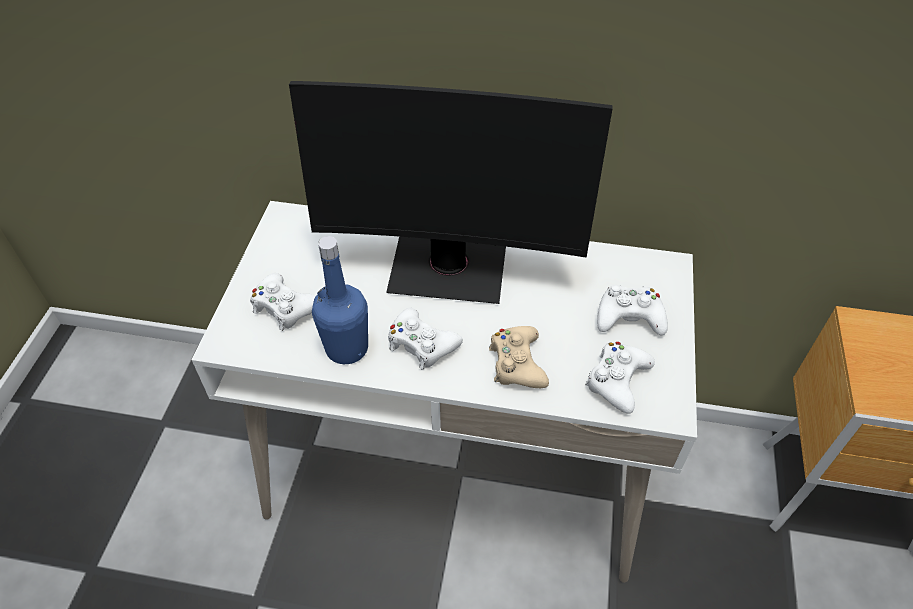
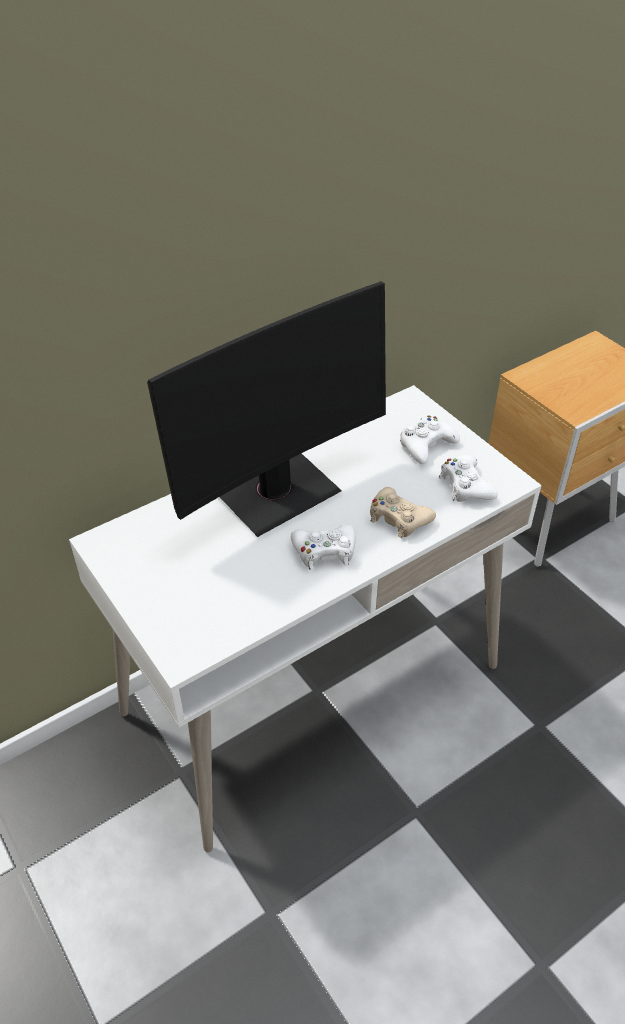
camera: 45 degrees left, 5 degrees down
white game controller [250,273,316,331] -> none
blue bottle [312,236,368,364] -> none

